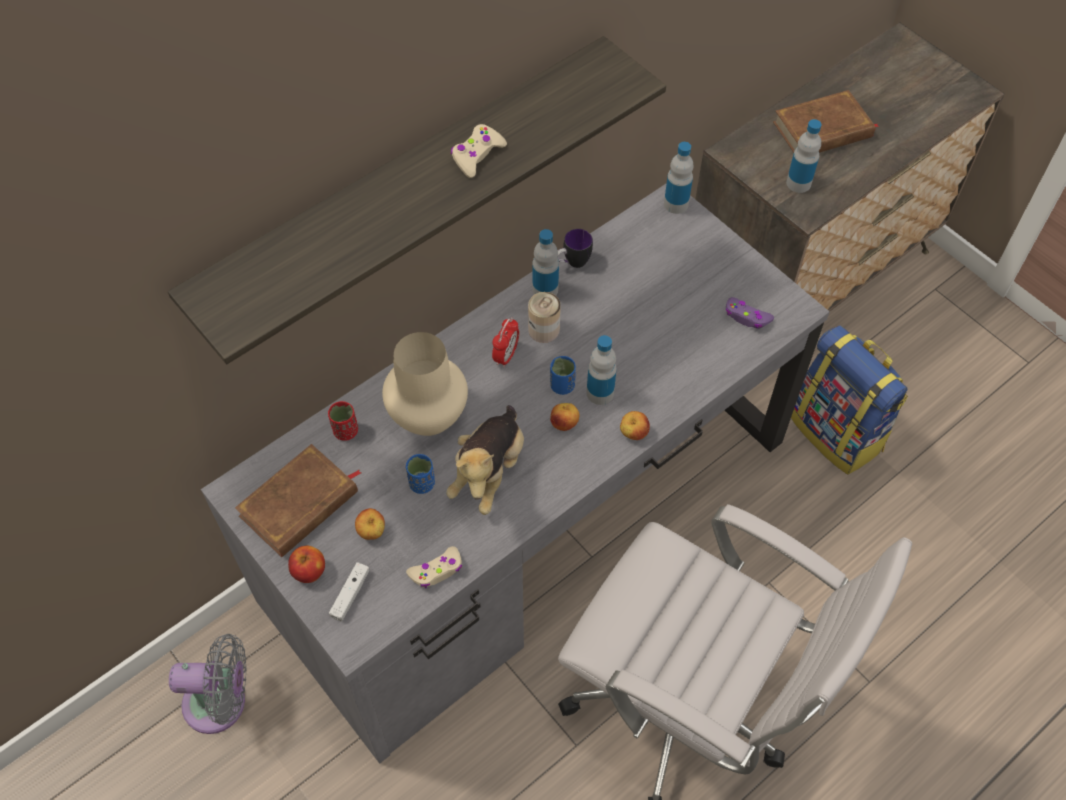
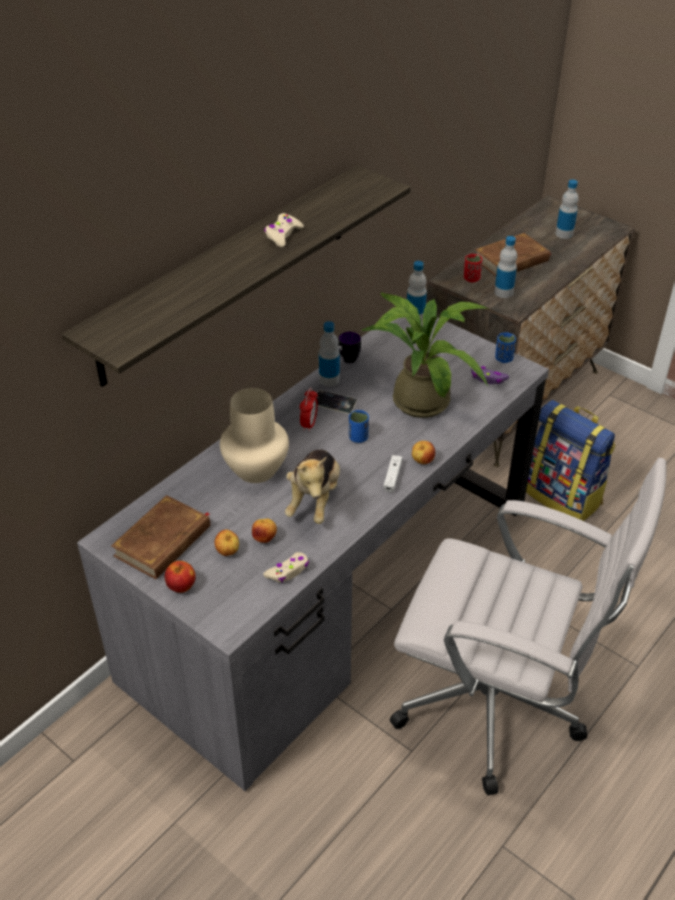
camera: 10 degrees left, 15 degrees down
grey fan [169,634,247,734] -> none
red cup [328,401,358,441] -> red cup moved to [464,254,482,282]
white game controller [329,562,370,621] -> white game controller moved to [383,455,402,493]
blue cup [406,454,435,494] -> blue cup moved to [495,332,516,363]
can [528,292,561,343] -> phone [316,390,357,414]
apple [550,403,579,431] -> apple moved to [252,519,277,543]
bottle [587,335,617,405] -> bottle moved to [556,180,578,239]
none -> potted plant [361,292,488,418]

